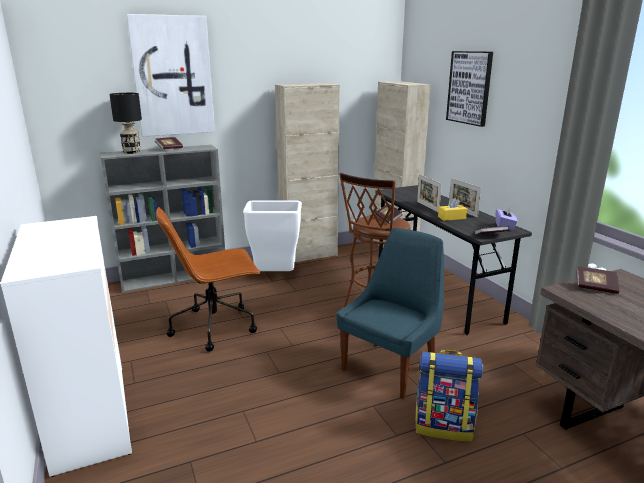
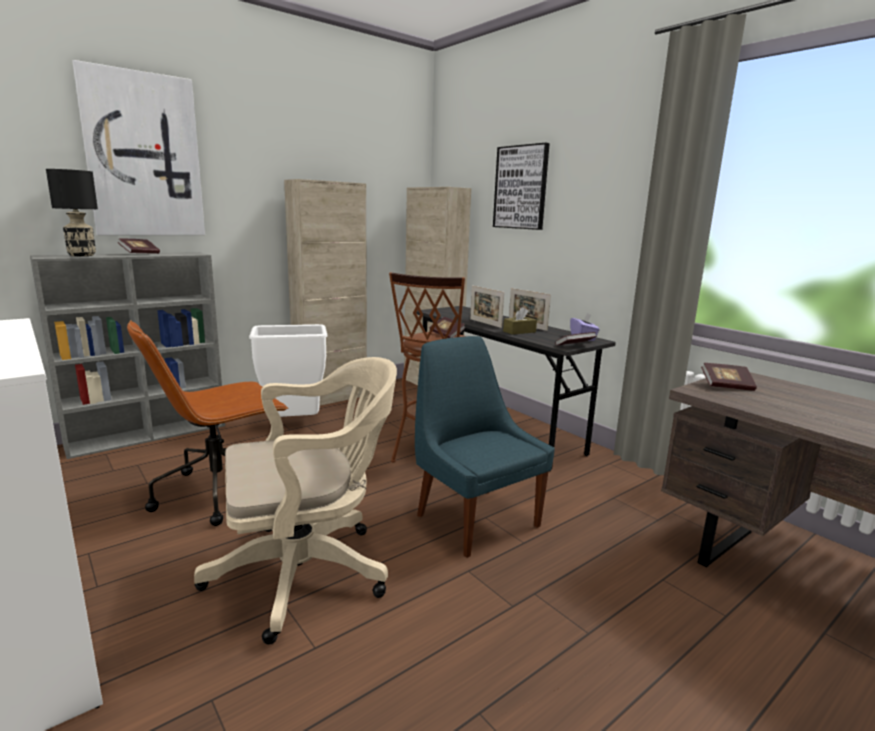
camera: 15 degrees left, 5 degrees down
blue chair [337,228,444,399] -> blue chair turned 60 degrees counterclockwise [415,336,555,558]
backpack [415,350,483,441] -> none
yellow tissue box [438,198,467,221] -> brown tissue box [503,307,537,335]
none -> beige office chair [194,357,397,645]

